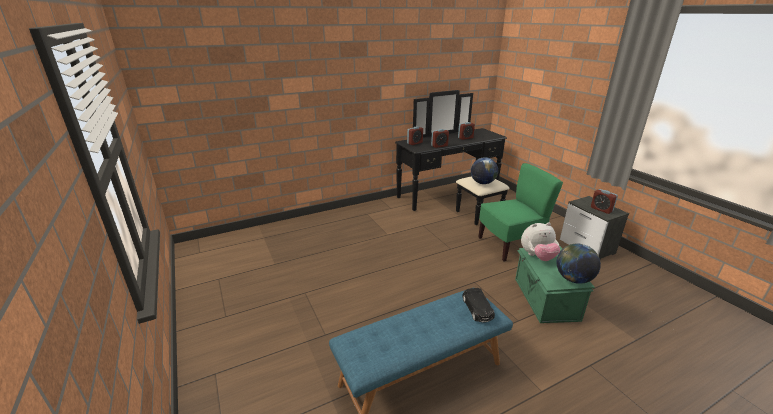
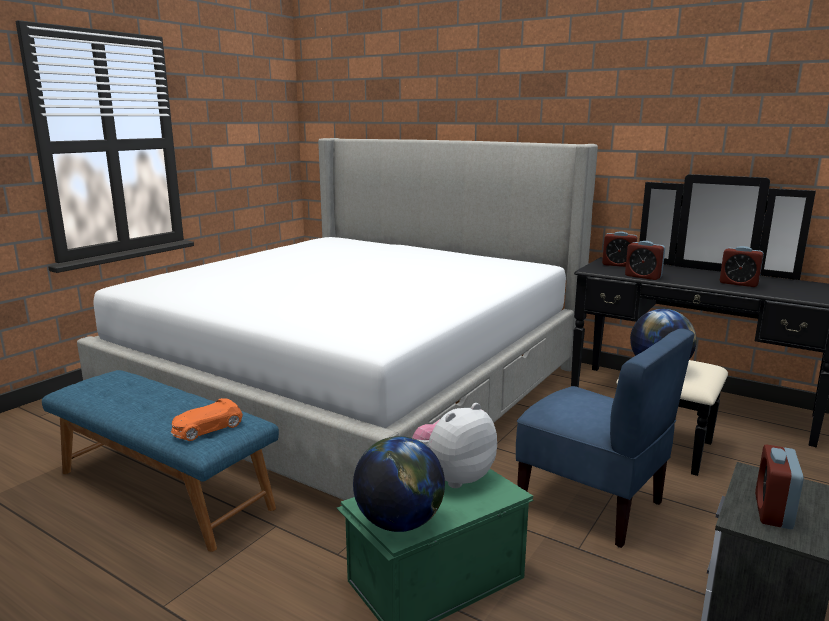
camera: 60 degrees right, 10 degrees down
black toy car [462,288,495,322] -> orange toy car [171,398,243,441]
green chair [478,163,563,262] -> blue chair [516,328,695,548]
plush toy [521,223,560,261] -> plush toy turned 90 degrees clockwise [412,403,497,488]
none -> bed [77,138,598,500]

